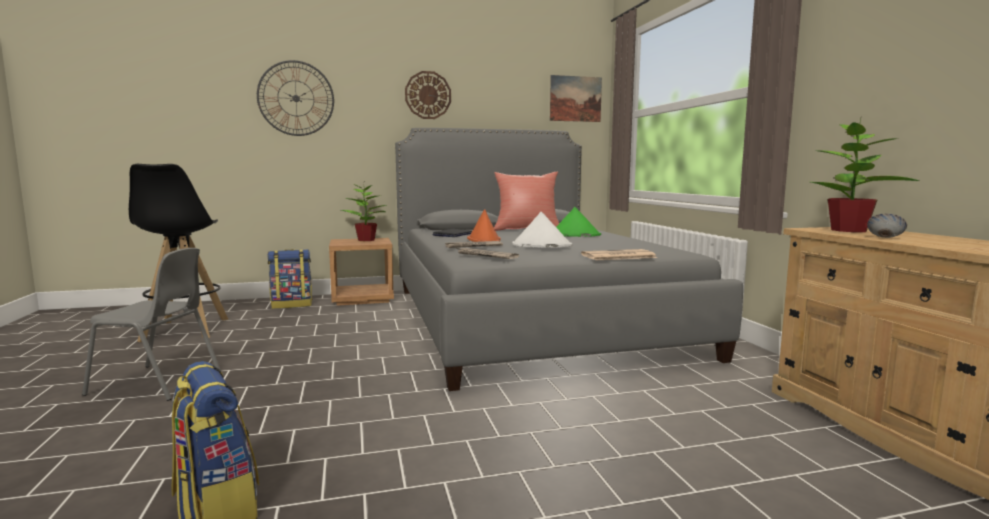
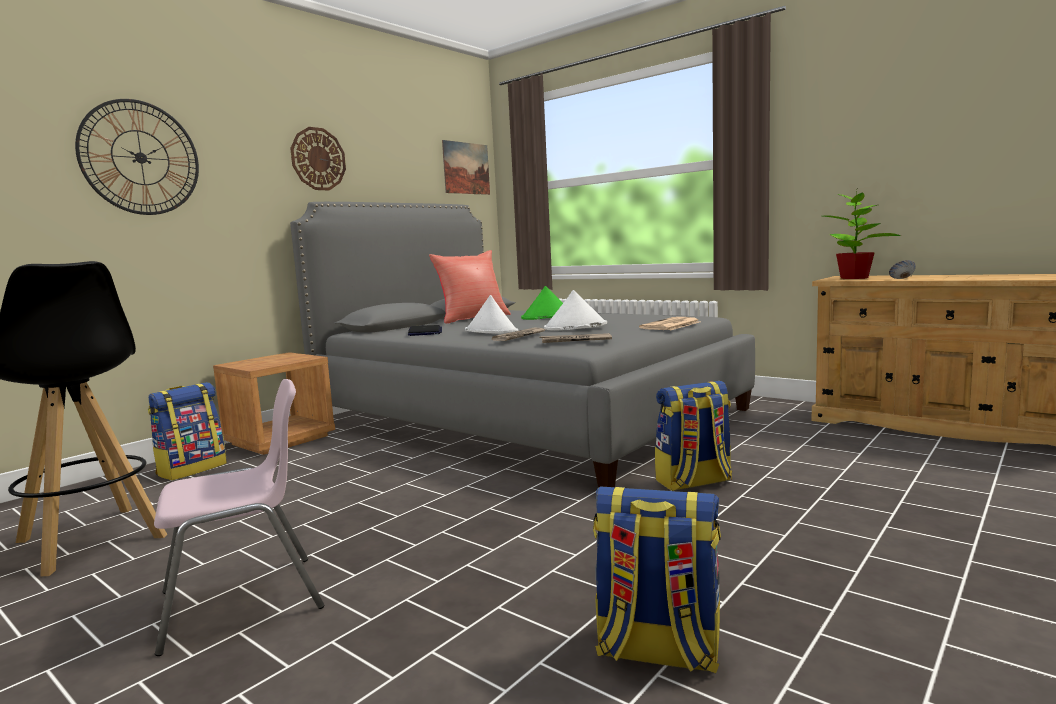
camera: 35 degrees left, 0 degrees up
grey chair [82,248,221,401] -> pink chair [154,379,325,656]
potted plant [341,184,387,241] -> none
orange hat [467,209,501,242] -> white hat [465,295,519,334]
none -> backpack [655,381,732,491]

